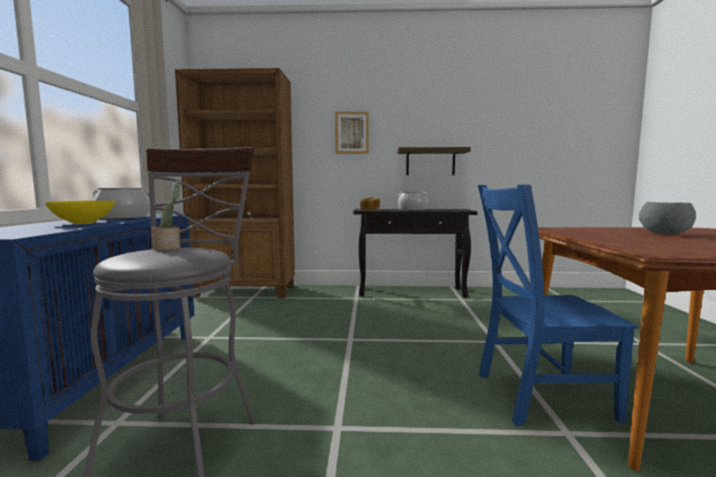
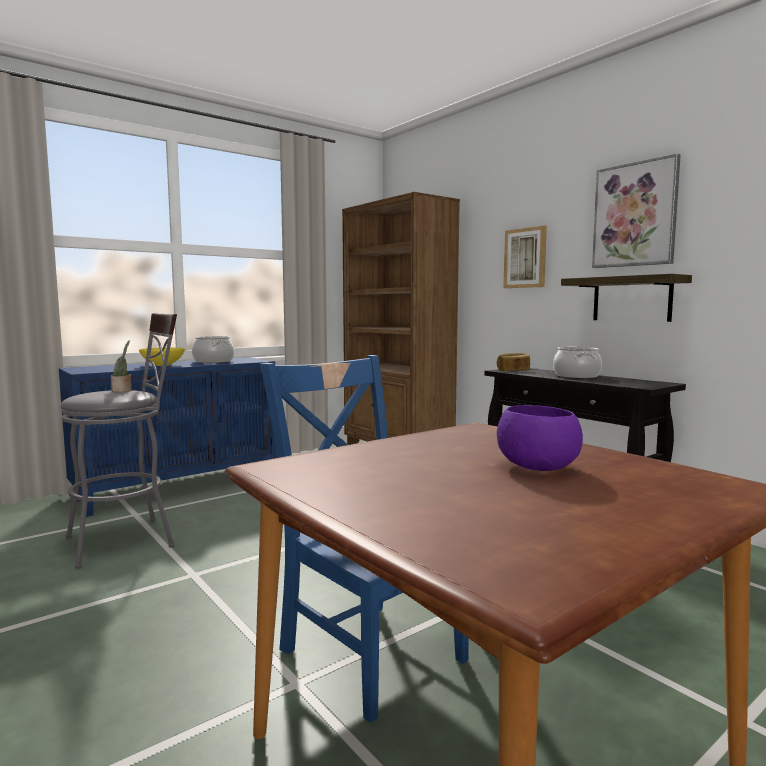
camera: 50 degrees right, 0 degrees up
grey bowl [639,202,696,234] -> purple bowl [497,405,583,471]
none -> picture [592,153,681,268]

